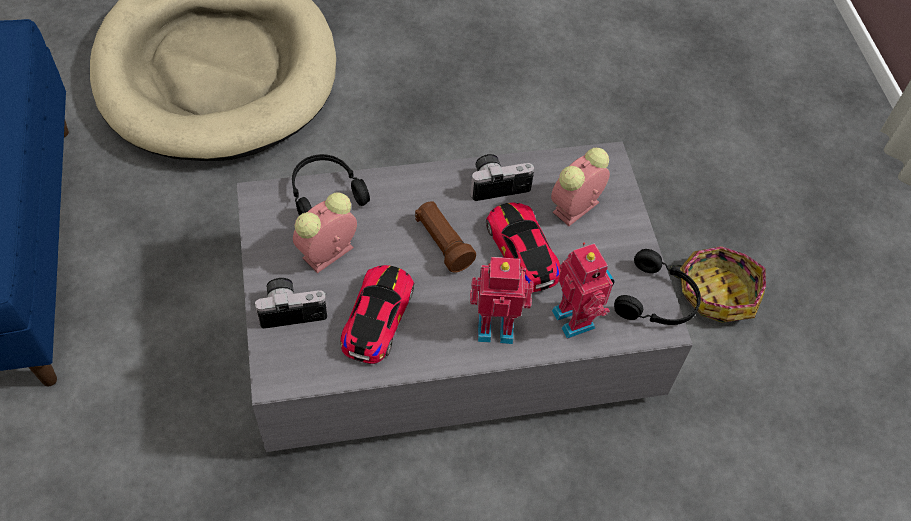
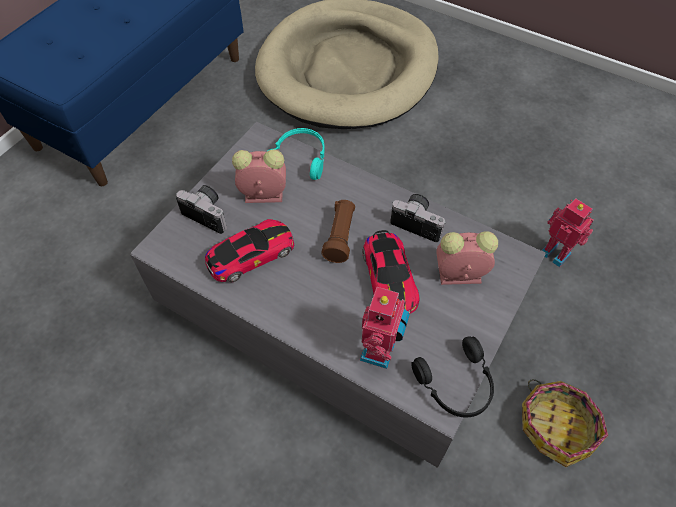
camera: 45 degrees right, 0 degrees up
black headphones [292,154,370,216] -> turquoise headphones [269,128,325,180]
toy robot [470,257,533,344] -> toy robot moved to [541,198,594,267]
toy car [486,203,561,292] -> toy car turned 150 degrees clockwise [362,230,419,314]

